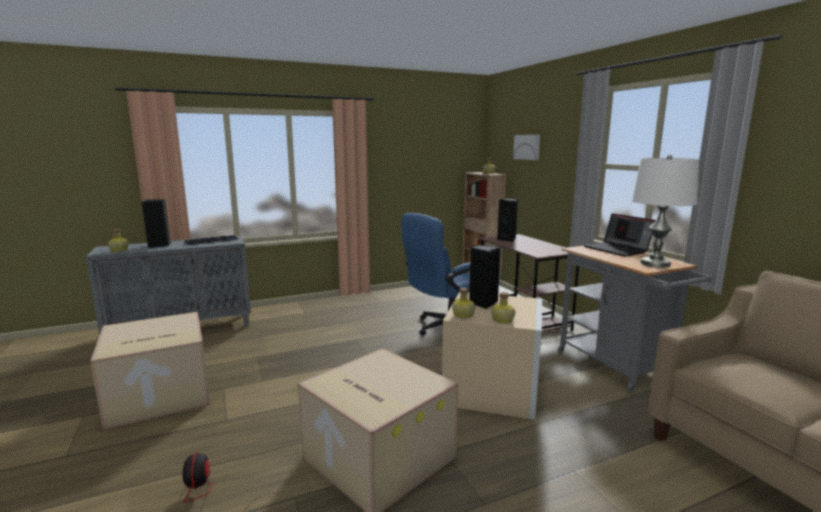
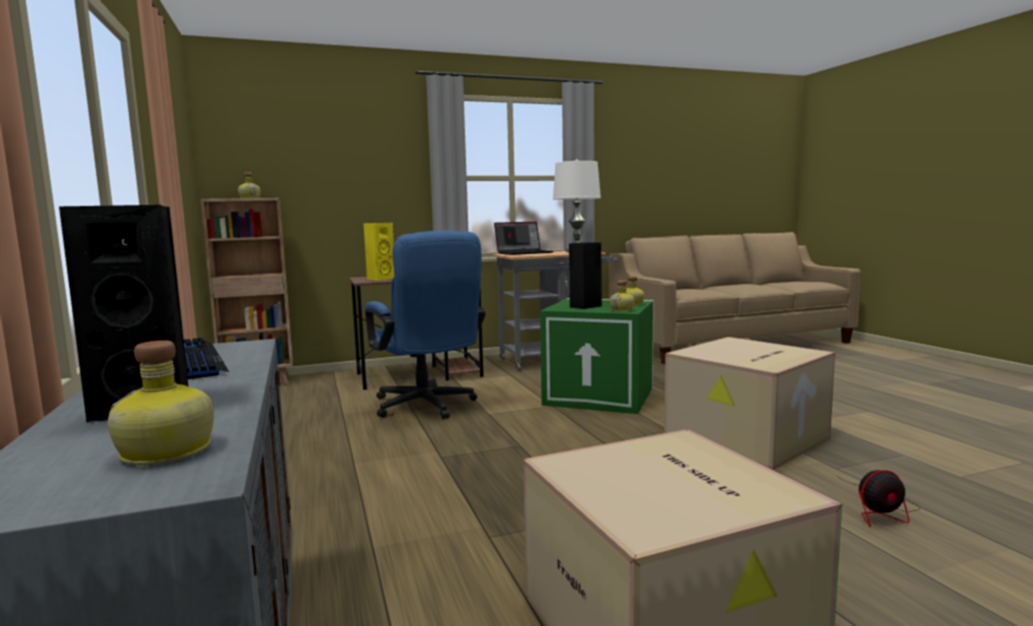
camera: 85 degrees left, 5 degrees down
beige storage box [442,292,542,420] -> green storage box [540,298,654,414]
black speaker [497,198,518,242] -> yellow speaker [363,223,394,281]
picture [513,135,540,160] -> none

